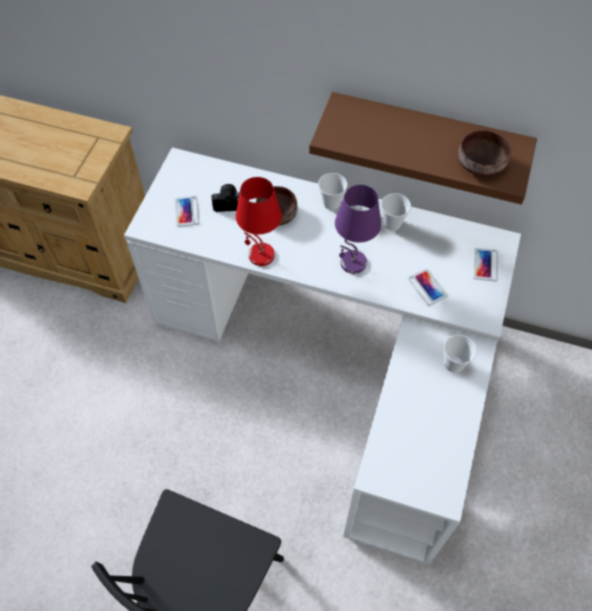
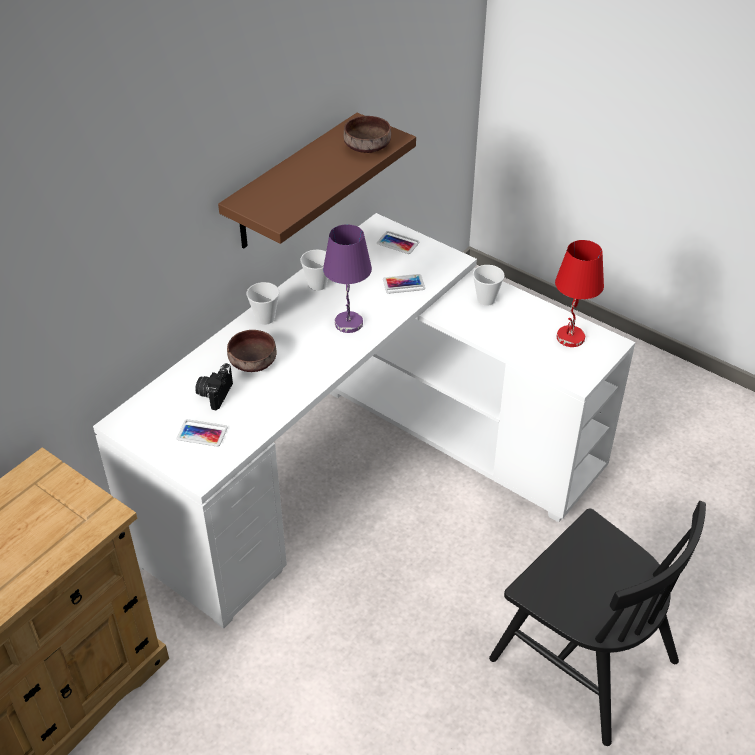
camera: 70 degrees left, 15 degrees down
red table lamp [236,177,282,266] -> red table lamp moved to [555,240,604,347]

